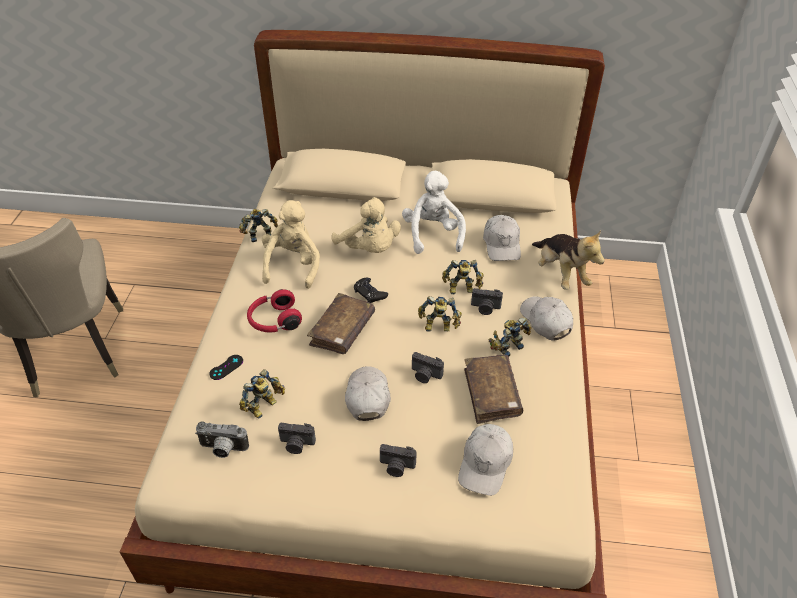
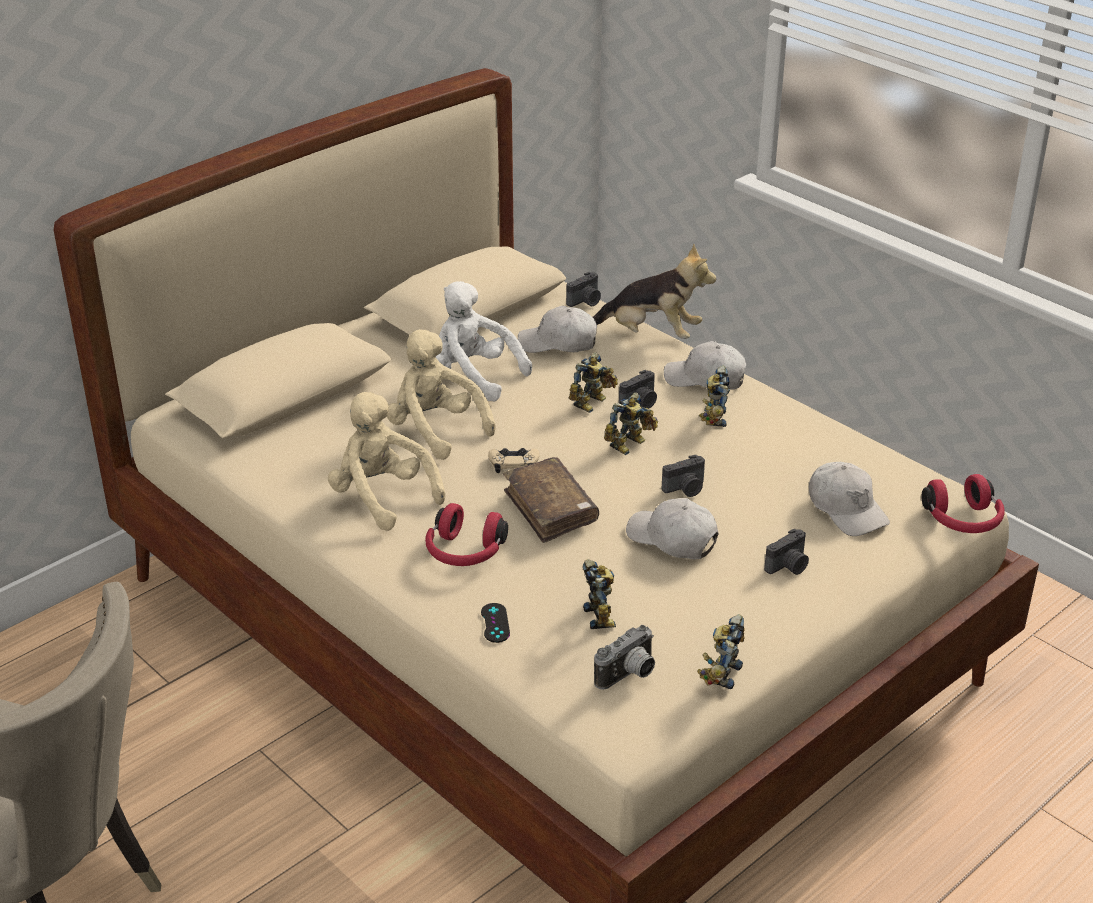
camera: 50 degrees left, 10 degrees down
toy robot [239,209,278,242] -> toy robot moved to [697,614,745,689]
camera [278,423,316,454] -> camera moved to [566,272,601,307]
beige plush toy [332,197,401,253] -> beige plush toy turned 135 degrees counterclockwise [387,329,496,460]
black game controller [354,278,388,303] -> beige game controller [488,448,540,473]
brown book [464,355,523,424] -> none
white cap [483,215,521,261] -> white cap turned 150 degrees clockwise [518,306,597,353]
none -> red headphones [921,474,1005,533]

